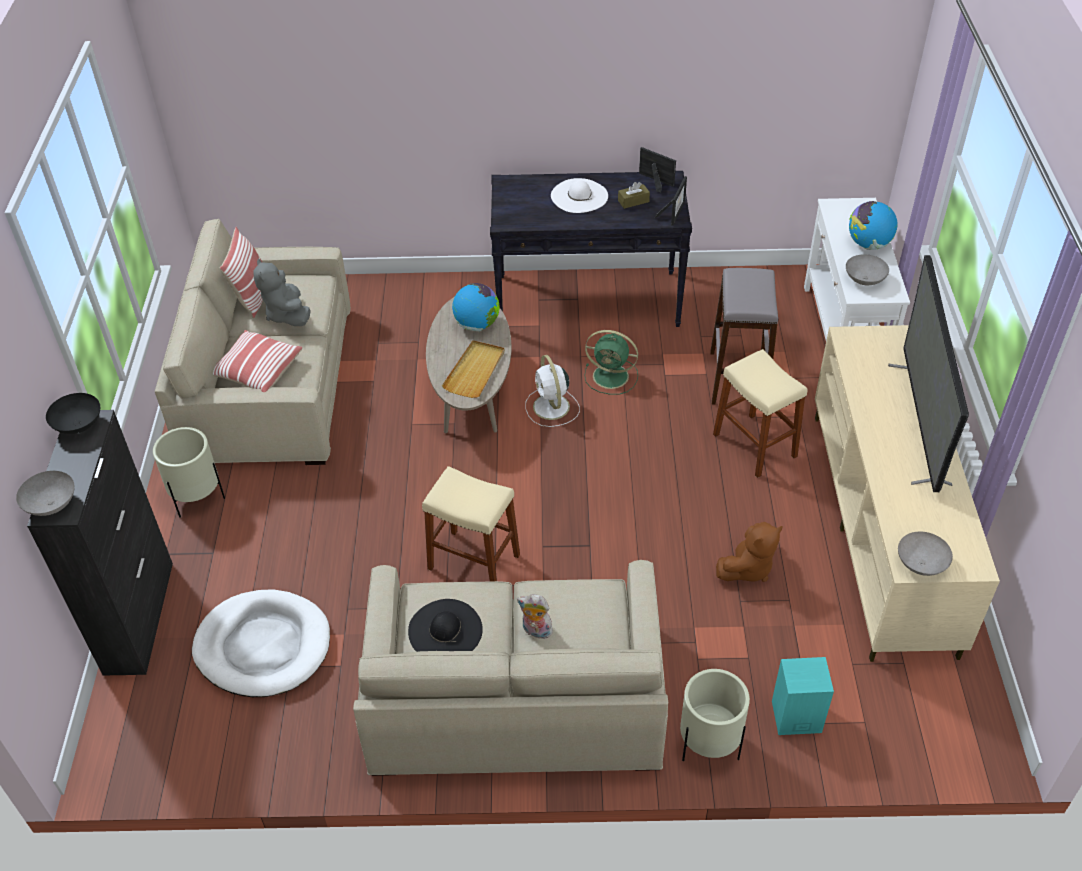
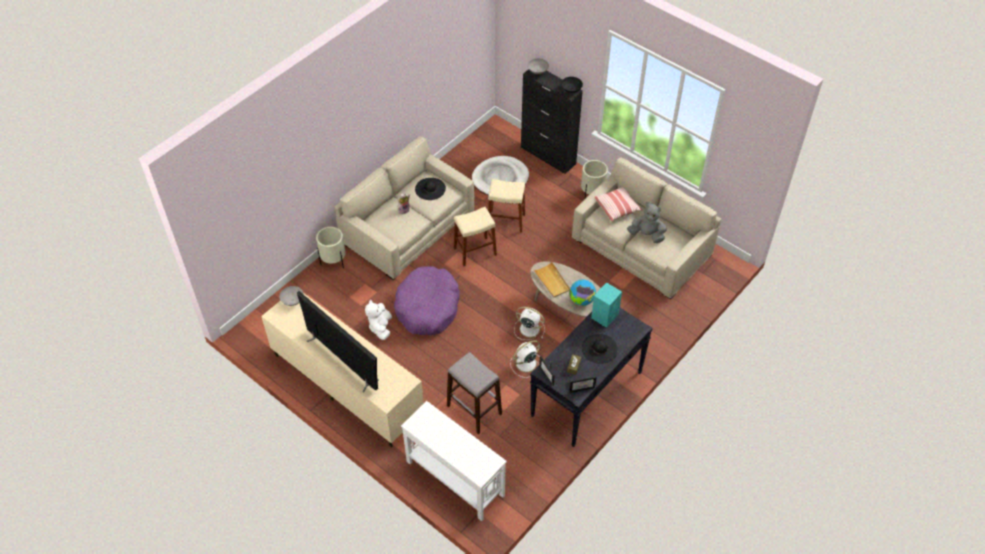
camera: 130 degrees right, 5 degrees up
pillow [220,227,263,318] -> none
white hat [551,178,608,213] -> black hat [582,334,618,364]
green fan [584,330,638,395] -> white fan [510,340,540,378]
beige stool [713,349,807,478] -> beige stool moved to [488,179,525,233]
brown plush toy [716,522,783,582] -> white plush toy [365,300,392,340]
turquoise speaker [772,657,834,735] -> turquoise speaker moved to [591,282,622,328]
grey bowl [846,254,889,285] -> none
globe [849,201,898,250] -> none
none -> purple dog bed [394,266,460,335]

